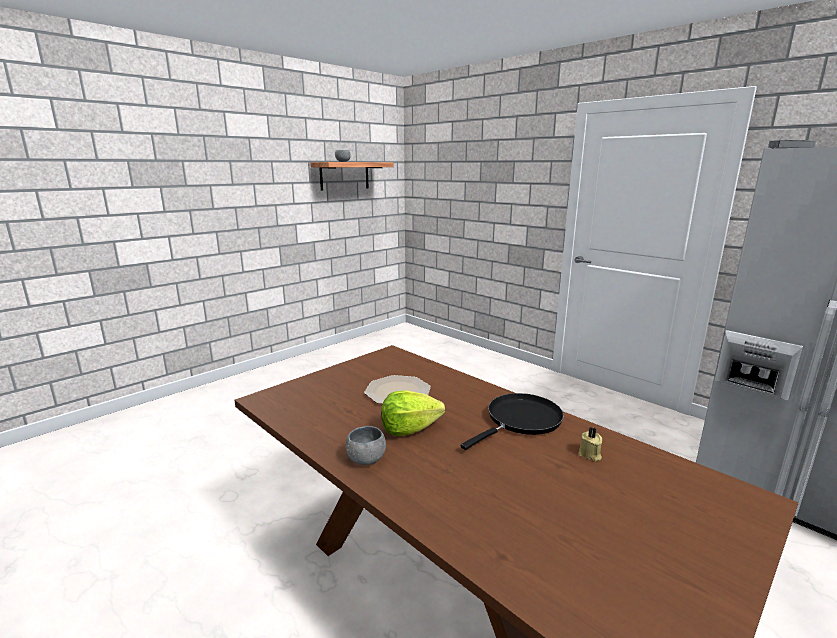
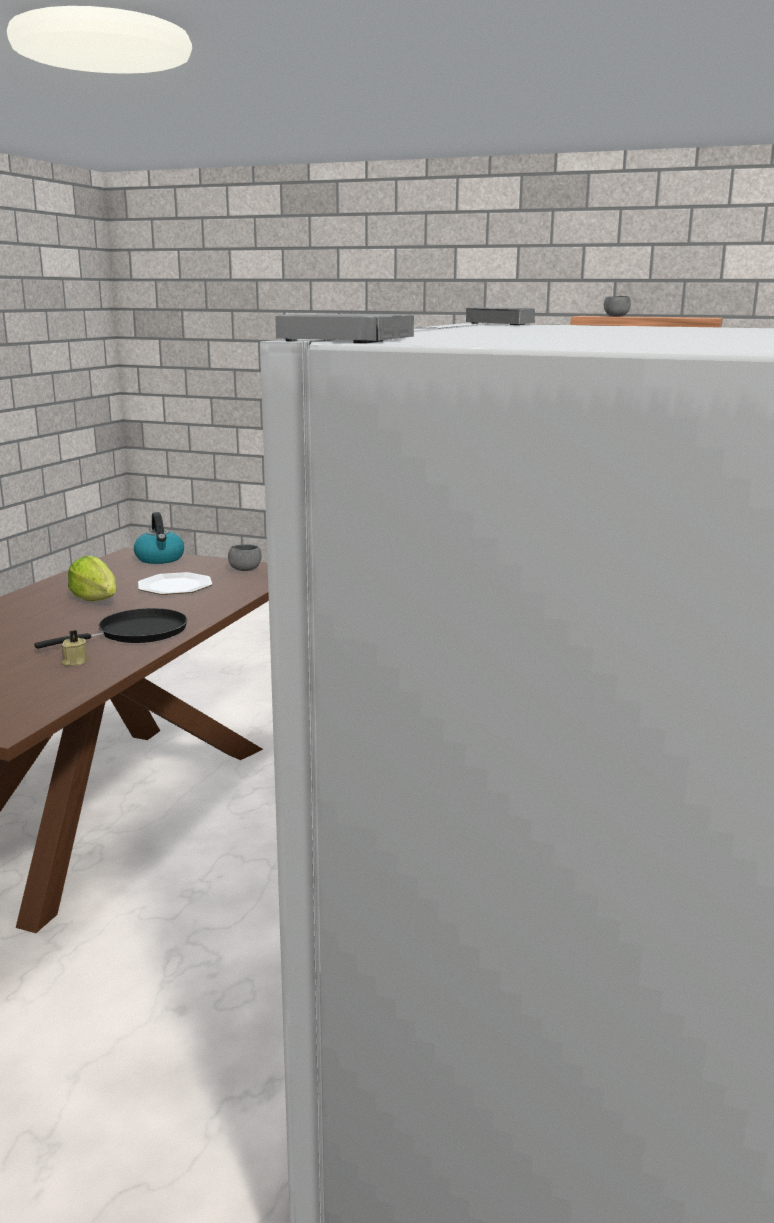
camera: 65 degrees right, 0 degrees up
grey bowl [346,426,386,465] -> grey bowl moved to [228,544,262,571]
black frying pan [461,393,564,450] -> black frying pan turned 60 degrees counterclockwise [34,608,187,649]
none -> kettle [134,512,184,564]

